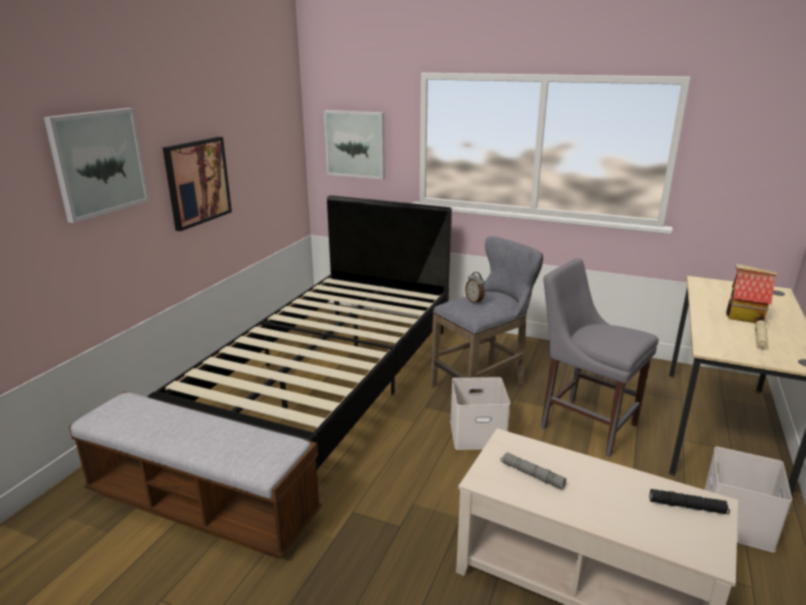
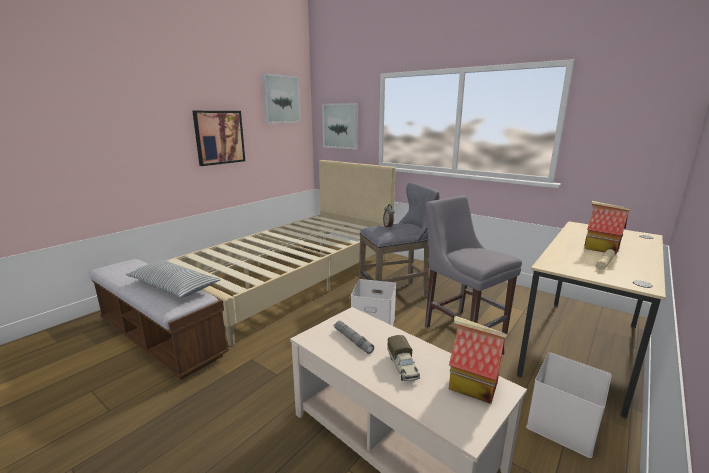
camera: 15 degrees right, 5 degrees down
picture [44,108,149,223] -> picture moved to [262,73,301,123]
black bed [148,195,452,470] -> beige bed [167,160,396,346]
black flashlight [650,489,730,514] -> toy house [449,316,508,404]
none -> pillow [126,260,221,298]
none -> toy truck [387,335,420,381]

